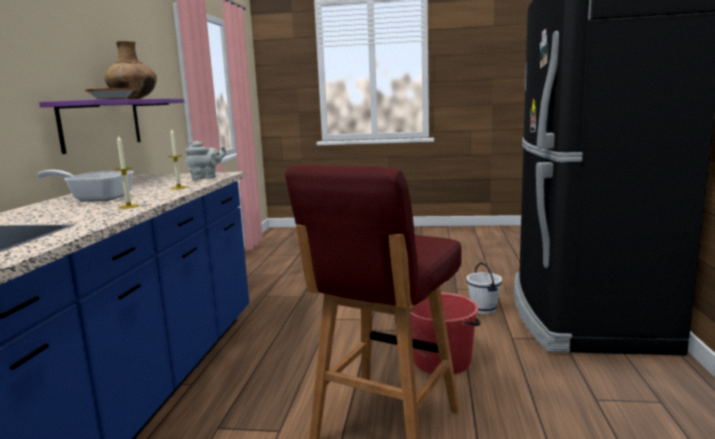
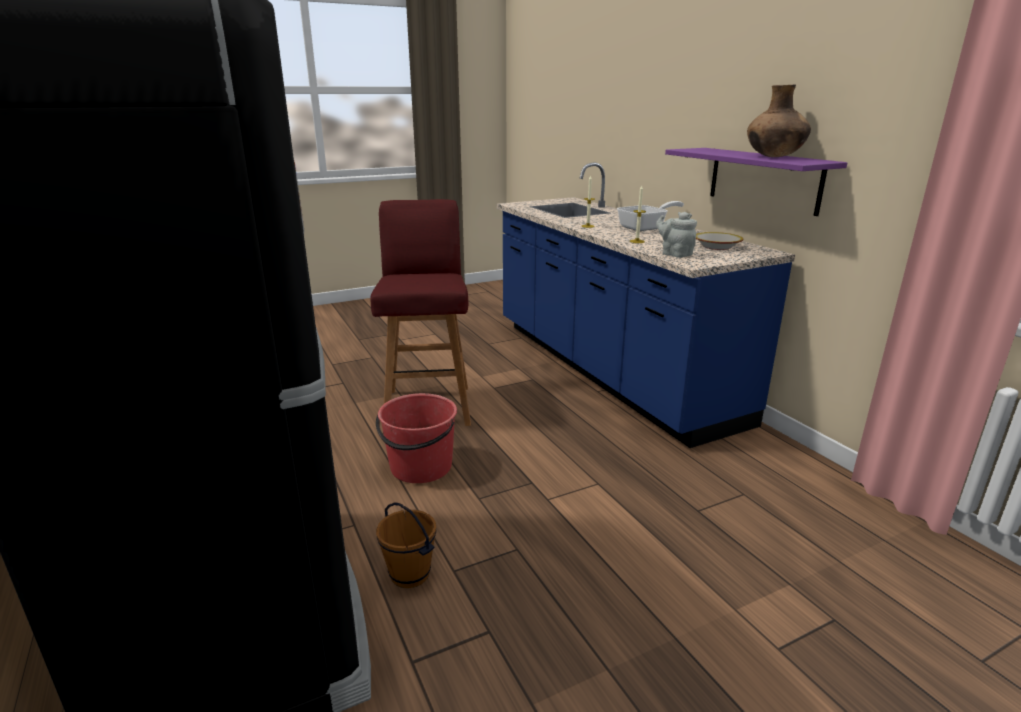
camera: 145 degrees right, 10 degrees up
bowl [85,88,136,99] -> bowl moved to [696,232,743,250]
grey teapot [185,141,227,180] -> grey teapot turned 105 degrees clockwise [656,212,697,258]
white bucket [467,262,502,315] -> brown bucket [376,502,436,588]

